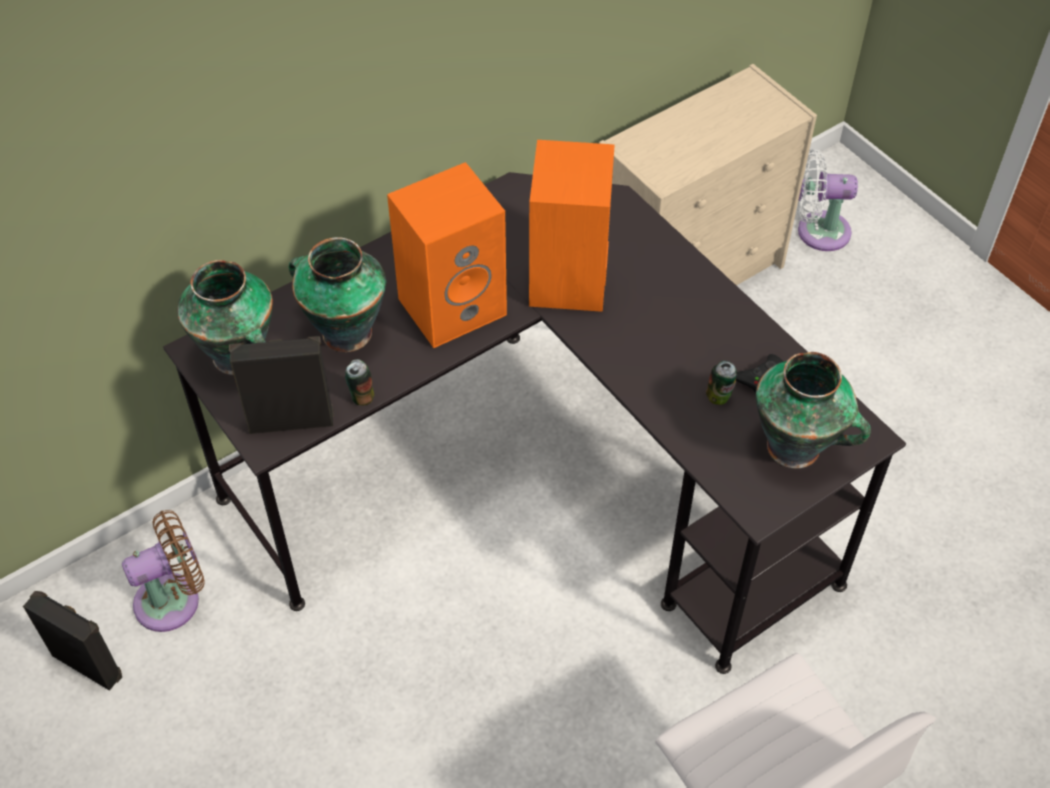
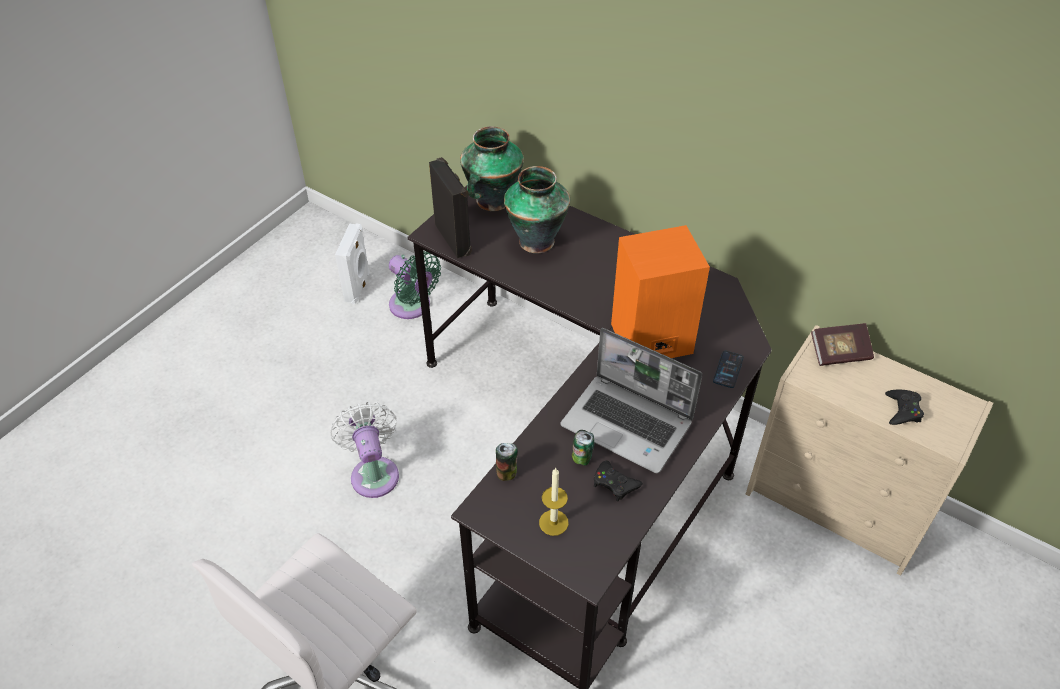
camera: 70 degrees right, 5 degrees down
black speaker [23,591,122,691] -> white speaker [335,223,370,304]
brown fan [122,510,205,632] -> green fan [389,251,441,319]
can [345,359,374,405] -> can moved to [496,443,518,481]
orange speaker [387,162,507,348] -> none
vase [756,352,871,468] -> candle [539,467,569,536]
white fan [797,149,858,251] -> white fan moved to [330,402,399,498]
none -> laptop [561,328,703,473]
none -> phone [713,351,744,388]
none -> book [811,323,874,366]
none -> black game controller [885,390,924,425]

